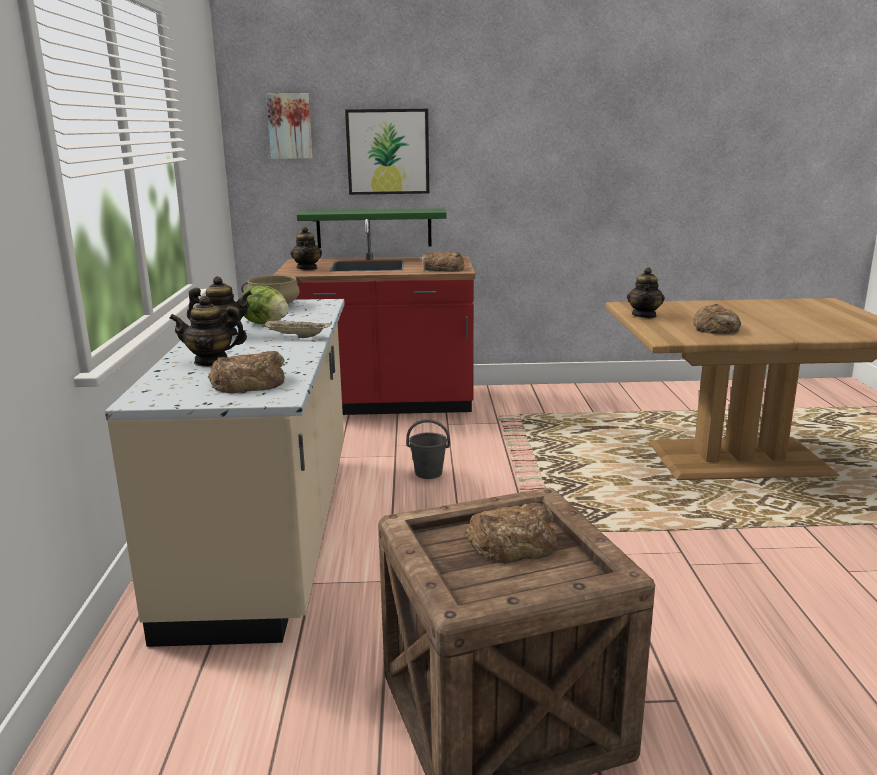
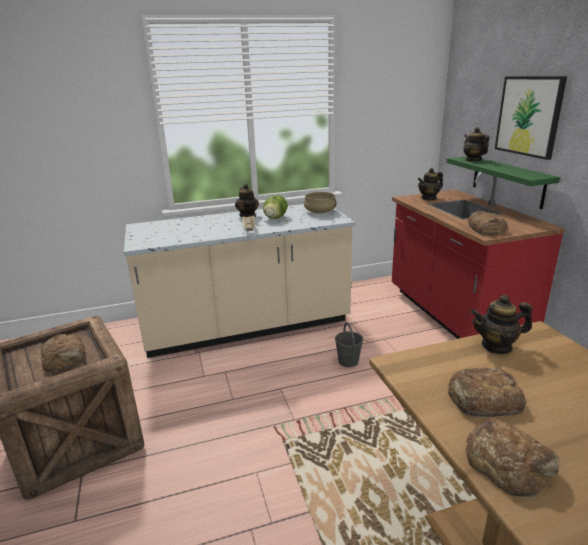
camera: 75 degrees right, 5 degrees up
teapot [169,296,247,367] -> teapot moved to [463,127,489,162]
bread [208,351,285,394] -> bread moved to [465,418,559,497]
picture [266,93,313,159] -> none

